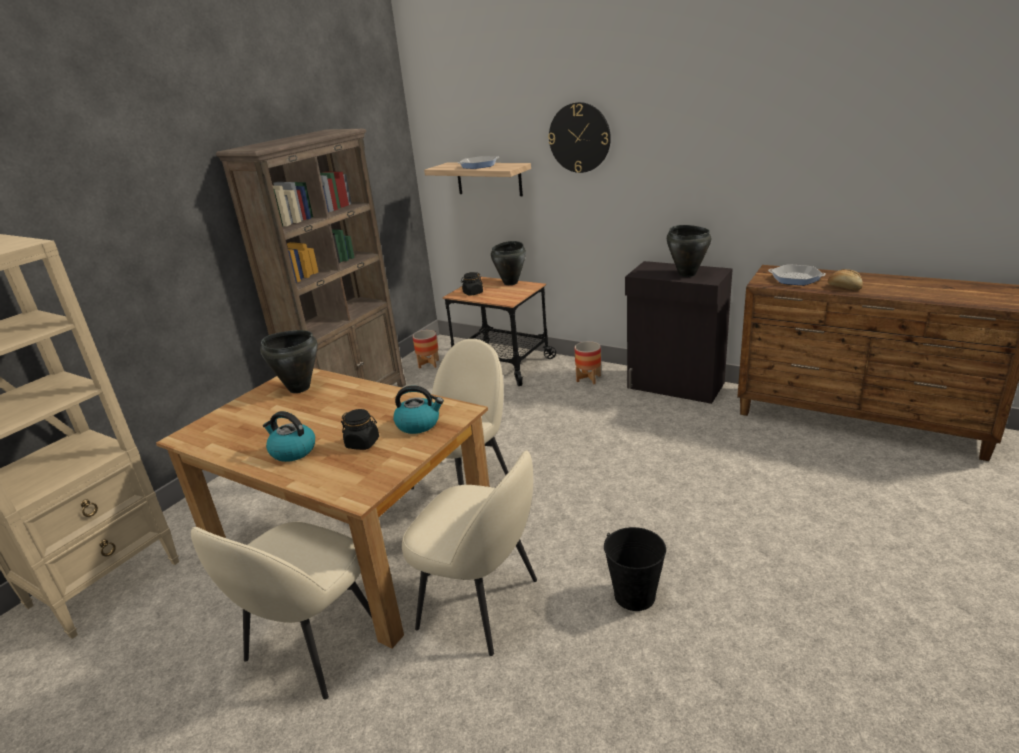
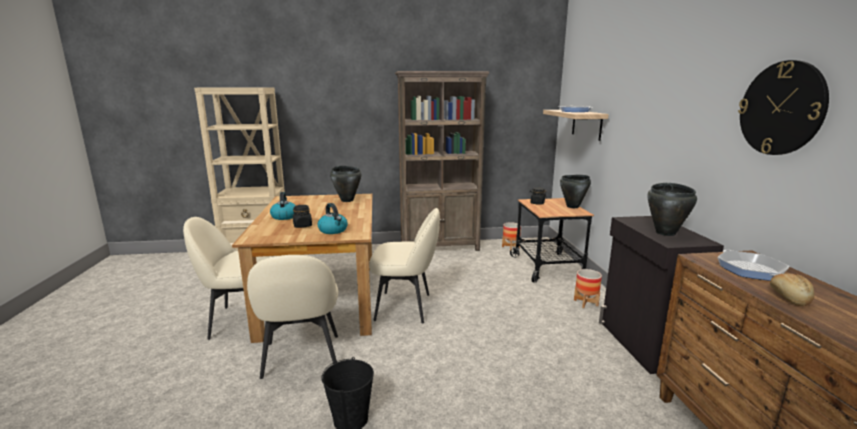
camera: 50 degrees right, 10 degrees down
wall clock [548,102,611,173] -> wall clock moved to [738,60,829,155]

